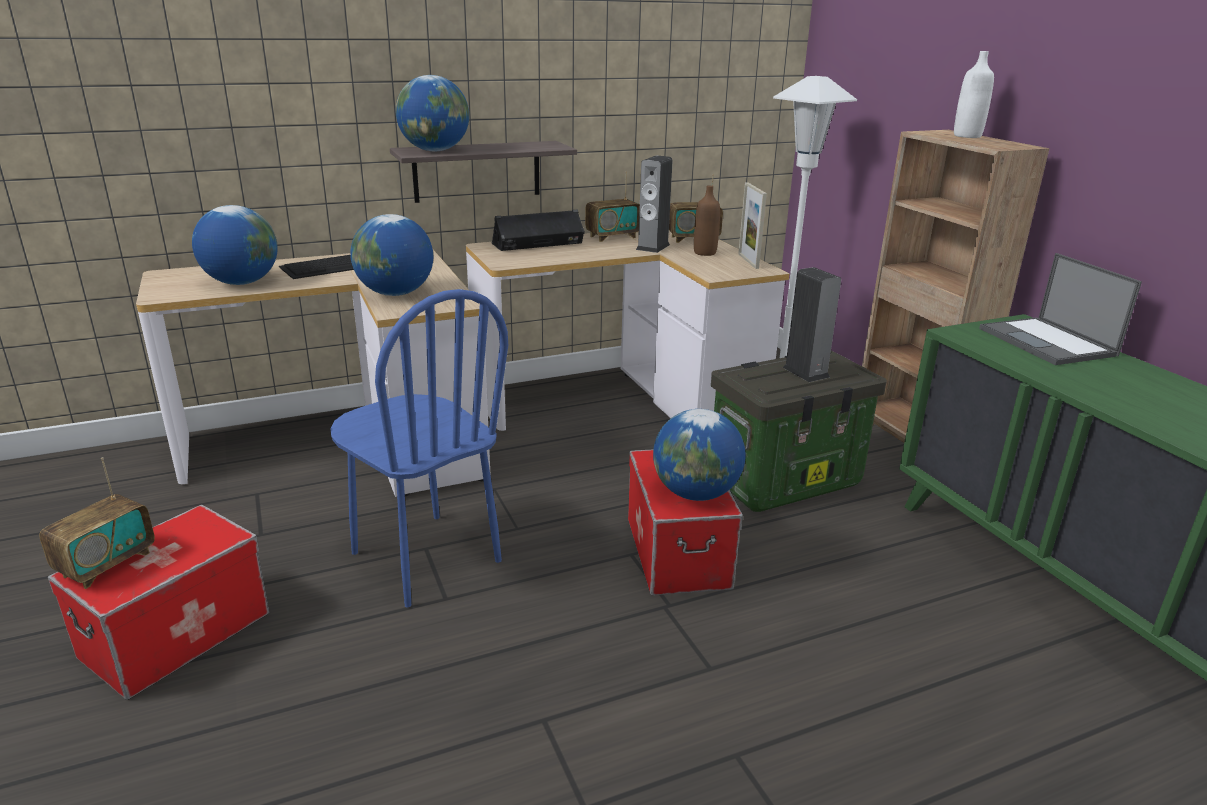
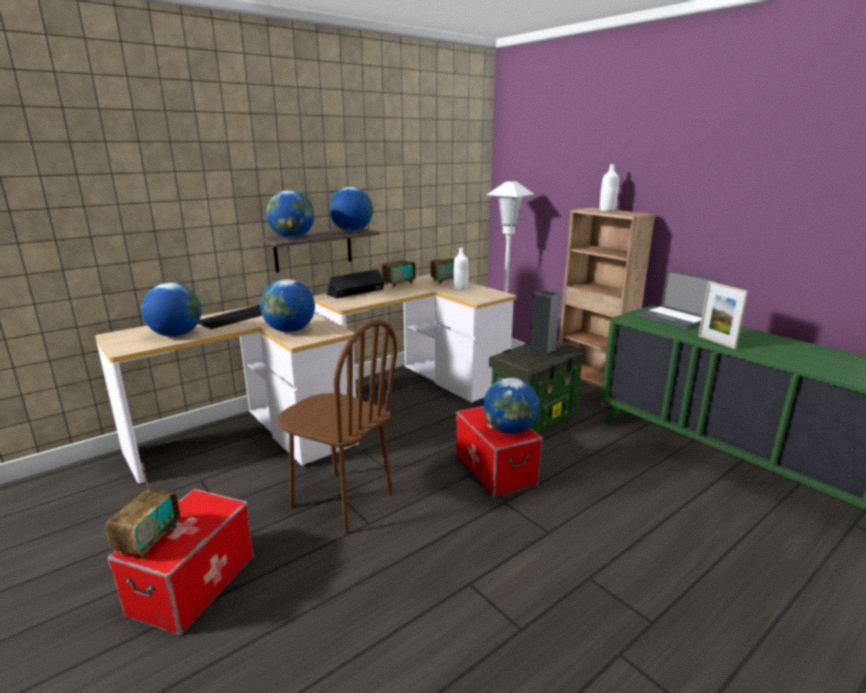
camera: 15 degrees left, 5 degrees down
blue chair [330,289,508,607] -> brown chair [278,320,397,534]
speaker [636,155,673,253] -> none
brown bottle [694,185,720,256] -> white bottle [453,248,468,290]
picture frame [738,182,767,269] -> picture frame moved to [698,281,749,349]
none -> globe [329,187,373,232]

